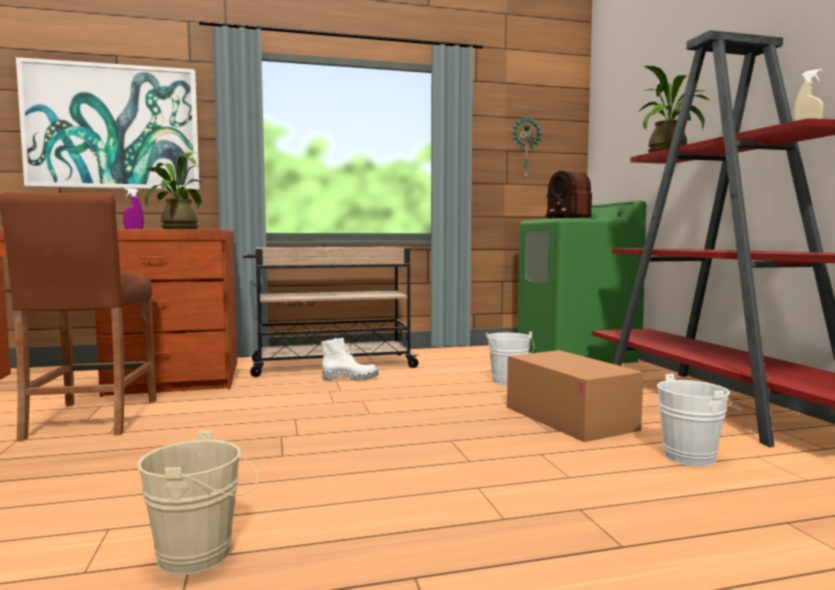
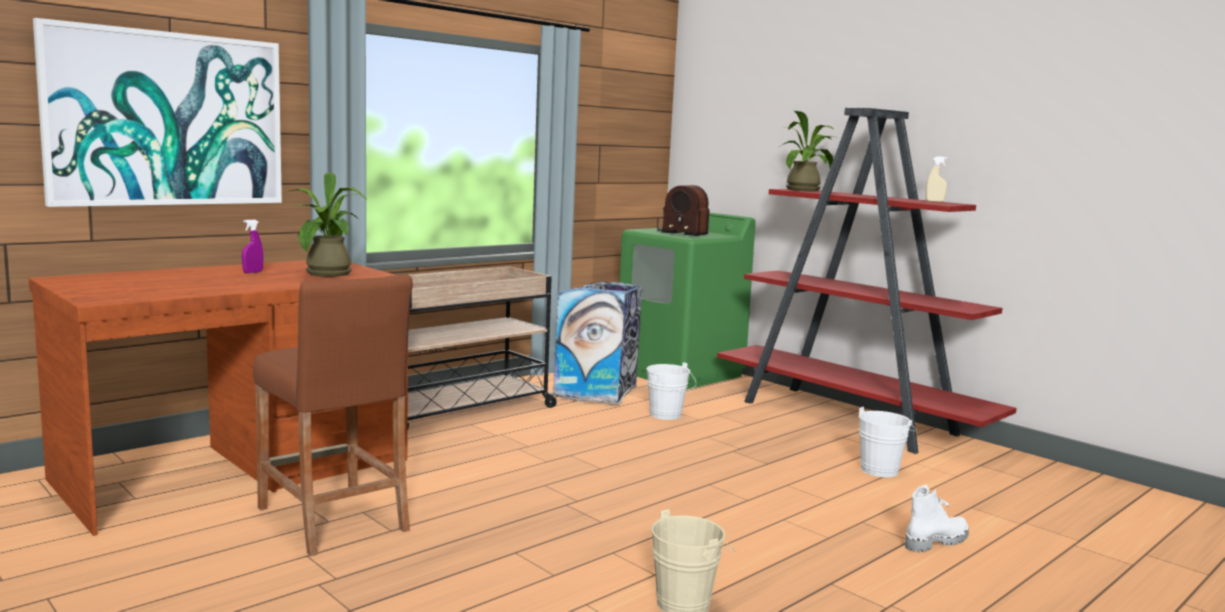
camera: 30 degrees left, 5 degrees up
white boot [321,338,379,381] -> white boot moved to [905,485,969,552]
cardboard box [507,350,644,442] -> none
wall clock [511,115,543,179] -> none
none -> trash can [553,282,643,405]

